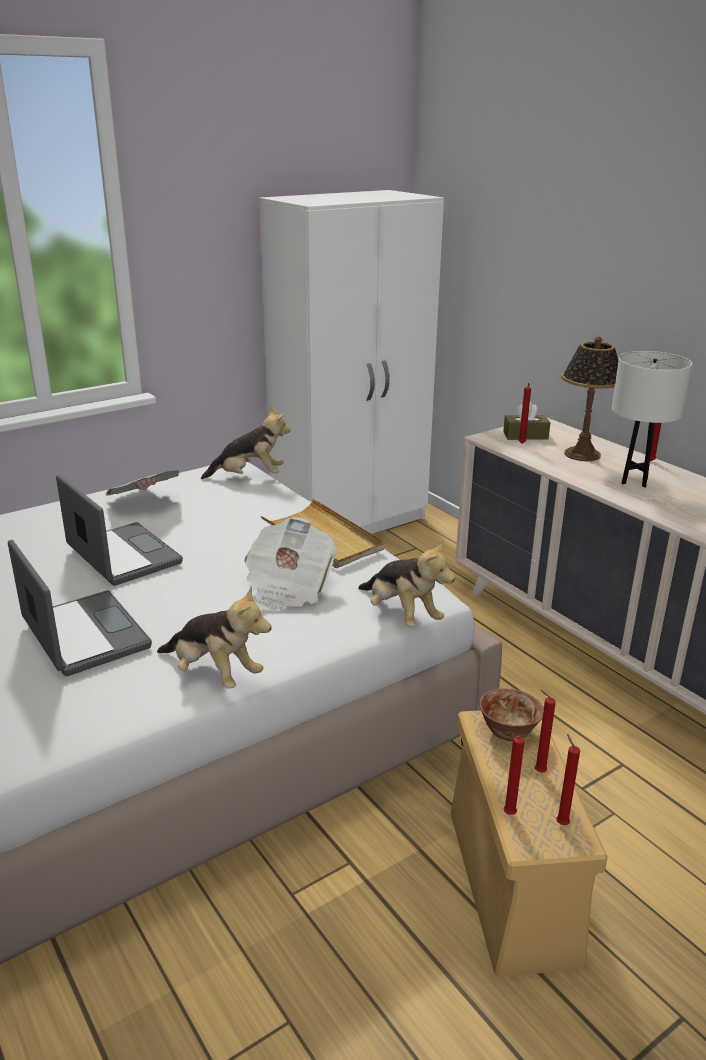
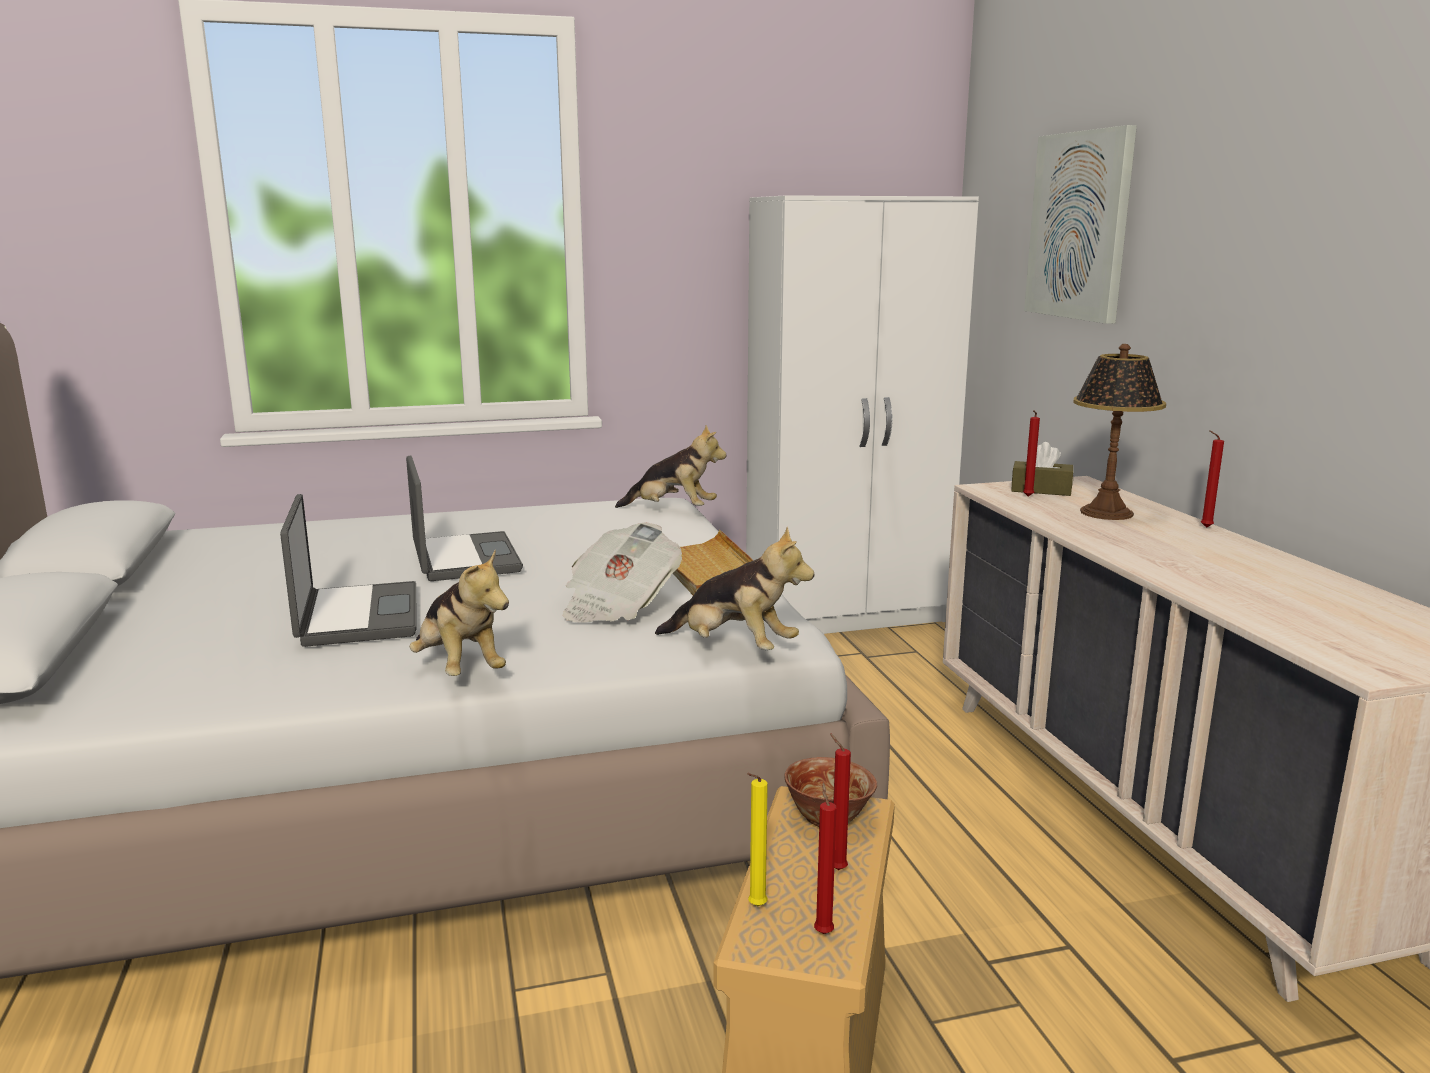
camera: 20 degrees right, 10 degrees down
newspaper [106,470,179,496] -> none
plush toy [358,539,455,627] -> plush toy turned 45 degrees counterclockwise [655,527,814,650]
red candle [504,736,525,815] -> yellow candle [747,773,768,906]
white table lamp [612,351,692,488] -> none
none -> picture [1024,125,1137,324]

